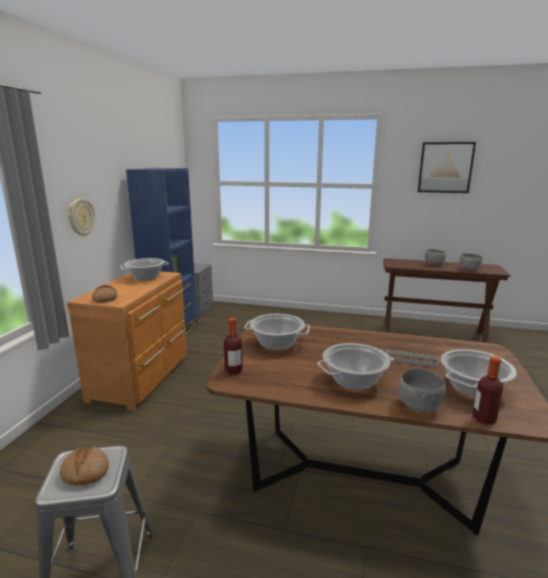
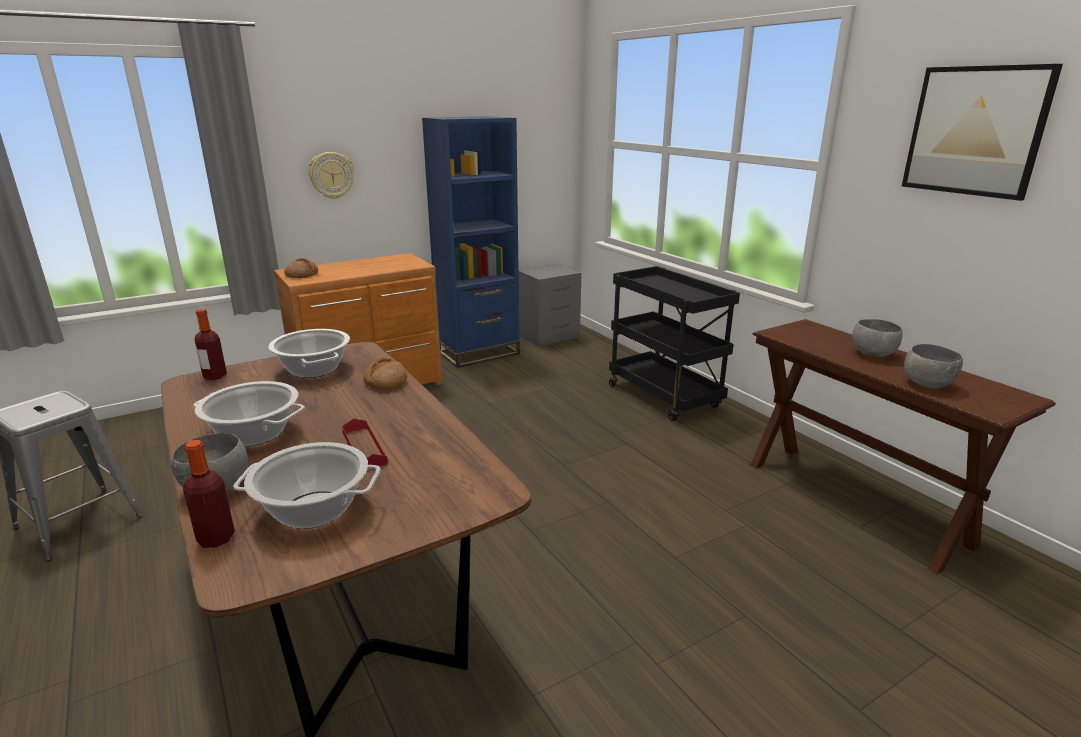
camera: 45 degrees right, 5 degrees up
bread [60,447,109,485] -> bread moved to [363,358,407,390]
cooking pot [120,258,169,281] -> none
grey tray [386,349,439,368] -> red tray [342,418,388,469]
none -> black cart [609,266,740,421]

